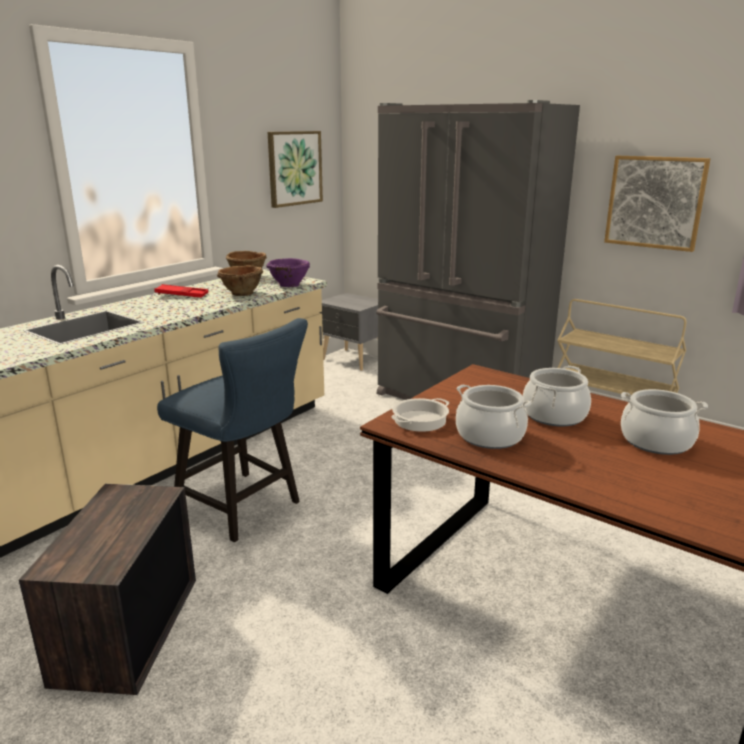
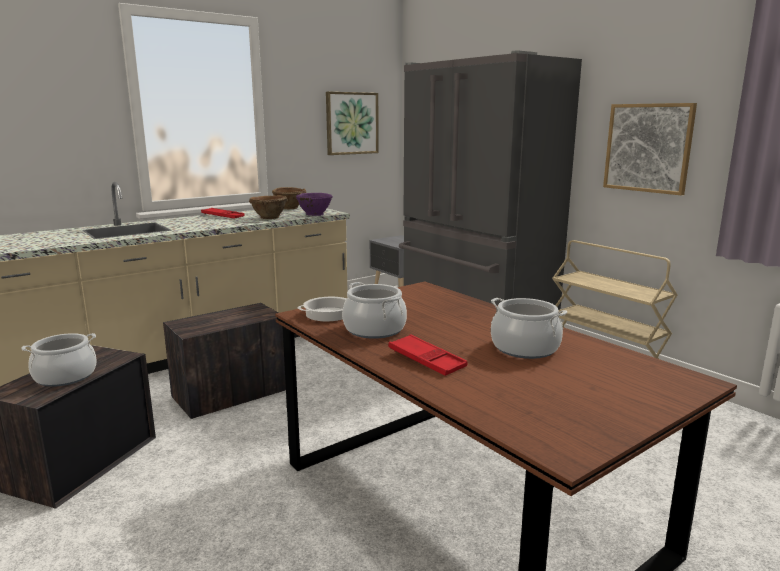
camera: 15 degrees right, 5 degrees down
blue chair [157,318,308,542] -> crate [163,303,286,419]
cooking pot [523,366,591,426] -> cooking pot moved to [21,333,97,387]
none -> red tray [388,334,468,376]

